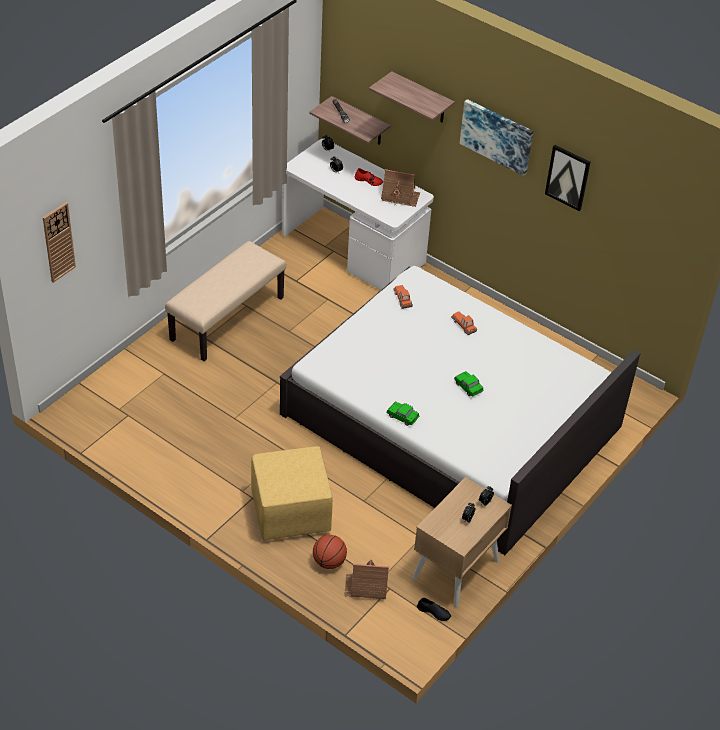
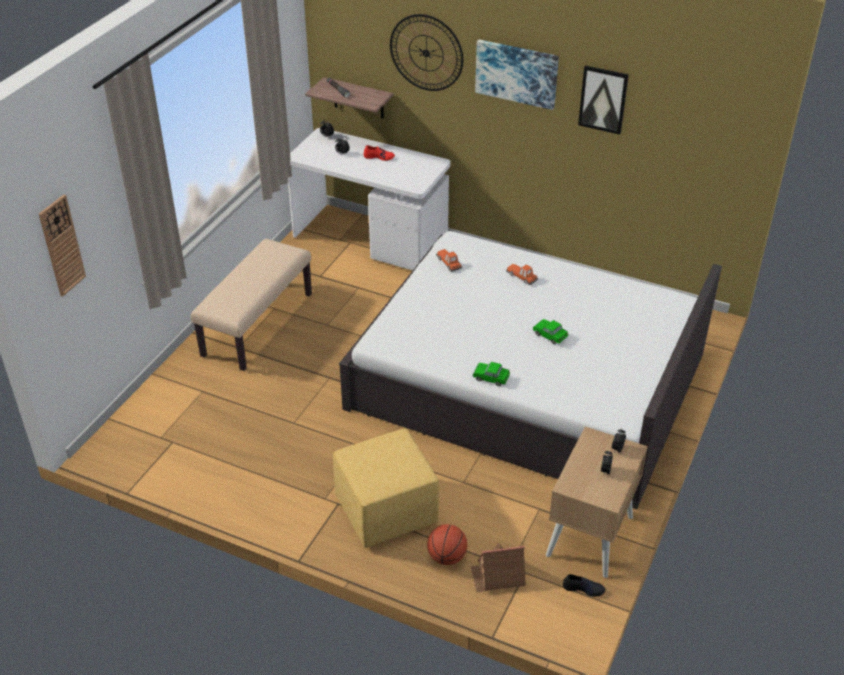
camera: 10 degrees left, 5 degrees down
shelf [369,71,455,123] -> wall clock [390,14,463,91]
toy house [381,169,420,207] -> none

